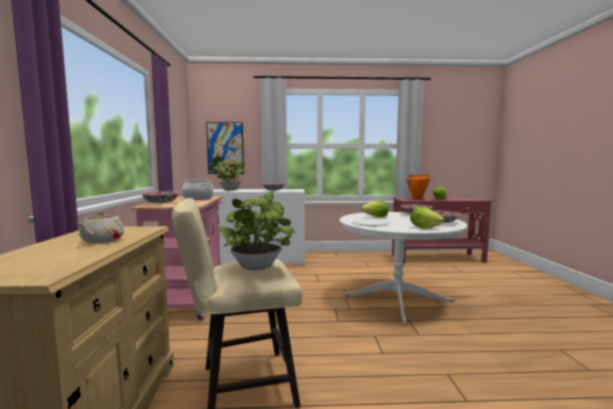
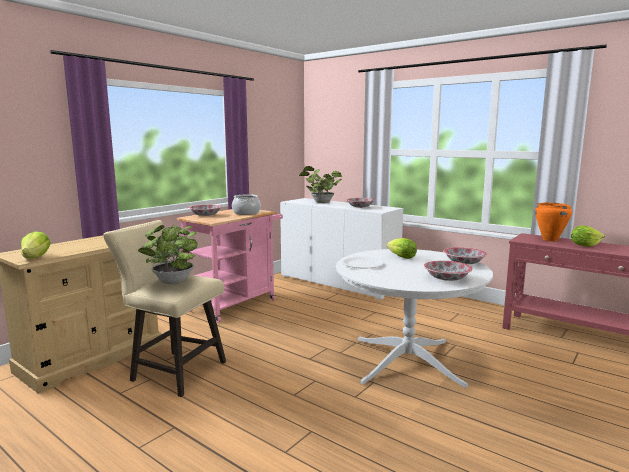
camera: 40 degrees right, 5 degrees up
beige teapot [77,211,124,243] -> none
picture [206,122,244,174] -> none
lettuce [410,207,444,229] -> lettuce moved to [21,232,51,259]

